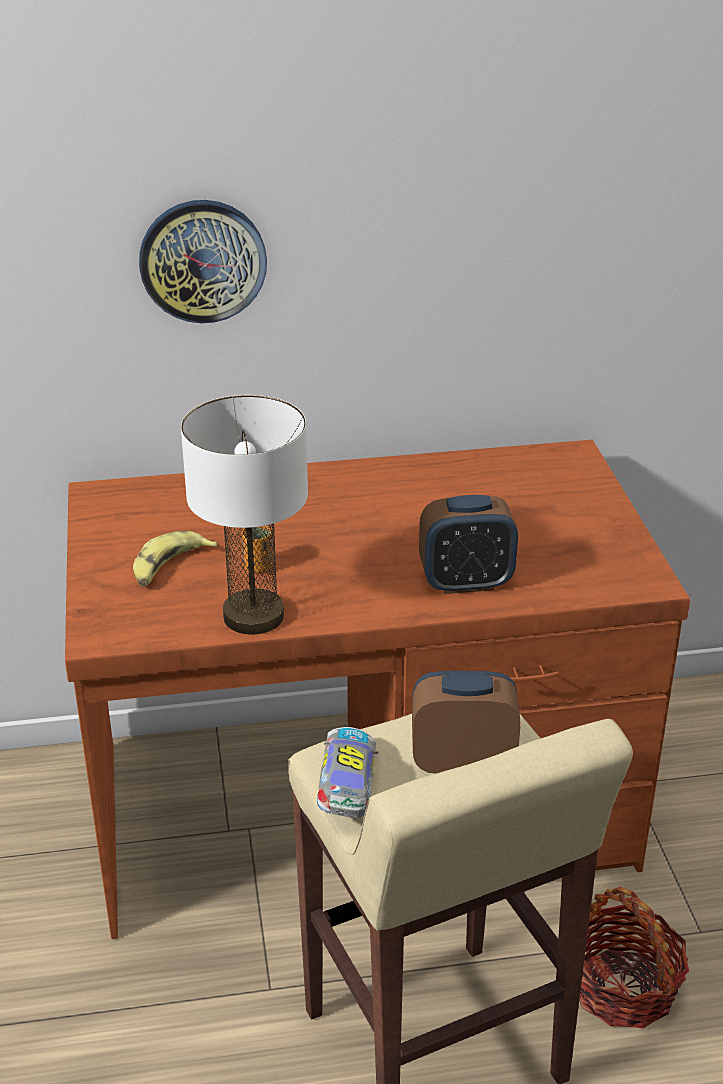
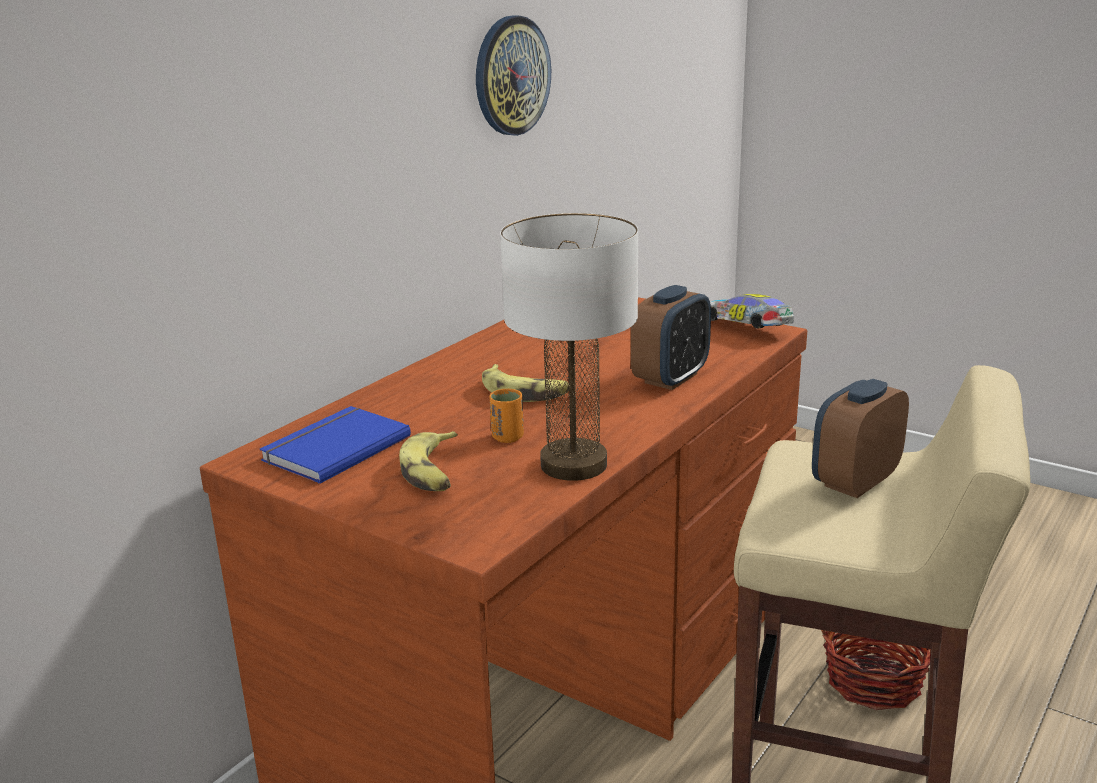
camera: 45 degrees left, 10 degrees down
wall clock [139,200,267,323] -> wall clock moved to [476,15,551,136]
toy car [317,727,378,818] -> toy car moved to [710,294,794,329]
none -> blue book [260,406,411,484]
none -> banana [482,364,569,402]

